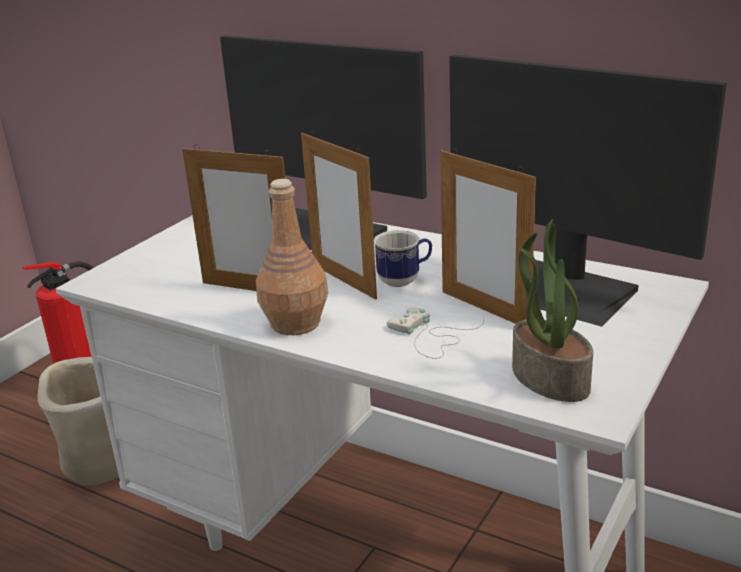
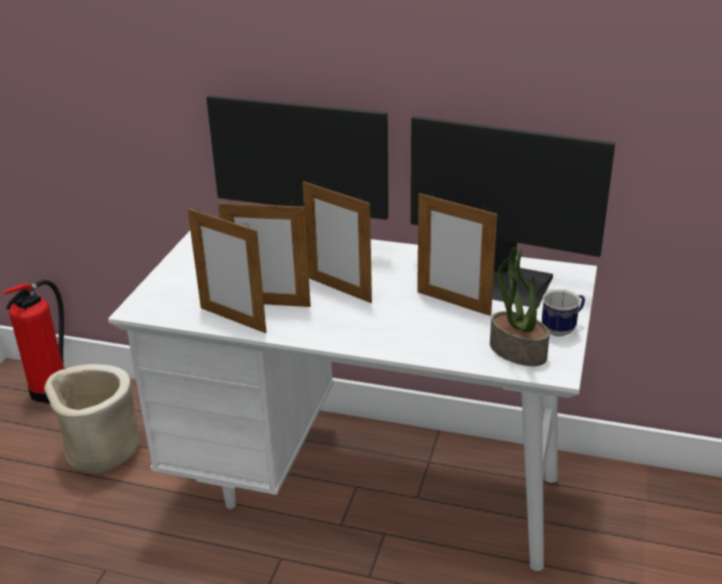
camera: 15 degrees left, 5 degrees up
brown bottle [256,179,328,335] -> none
mug [374,230,432,287] -> mug moved to [542,289,585,337]
white game controller [387,307,484,359] -> none
none -> picture frame [188,208,266,333]

